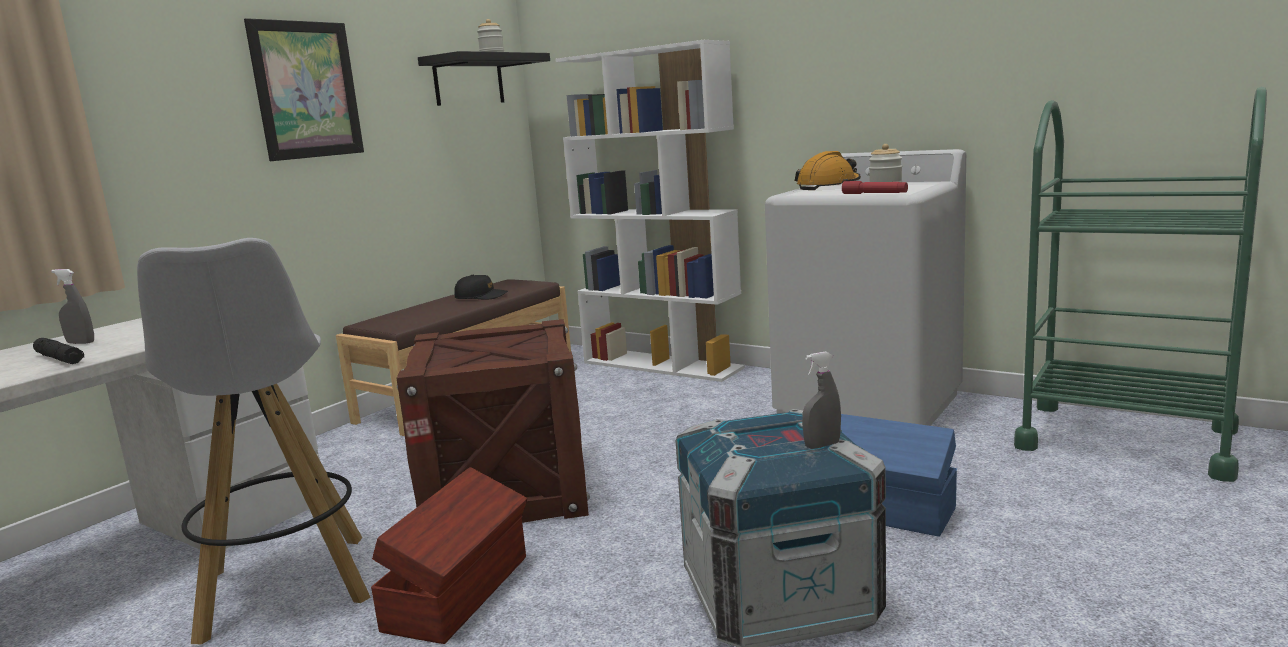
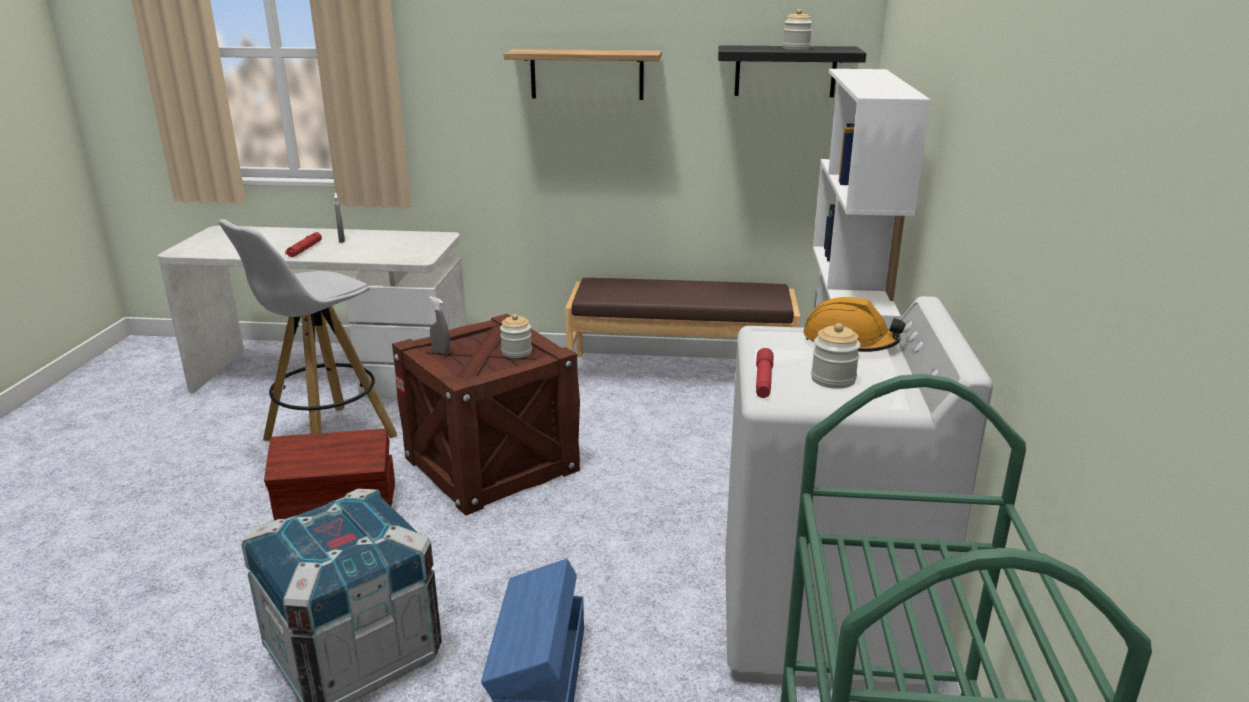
camera: 60 degrees right, 10 degrees up
black flashlight [33,338,84,364] -> red flashlight [285,232,322,257]
picture [244,18,364,161] -> shelf [504,49,662,100]
black cap [455,275,508,300] -> none
grey spray bottle [802,351,841,449] -> grey spray bottle moved to [429,296,450,355]
none -> jar [500,314,532,358]

